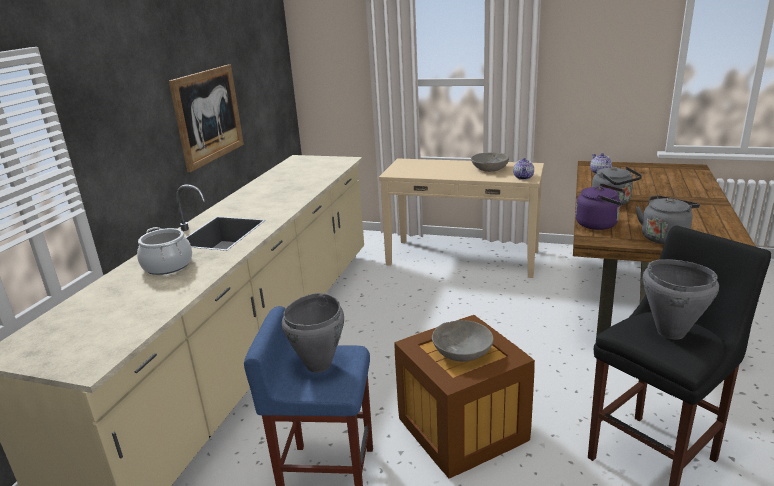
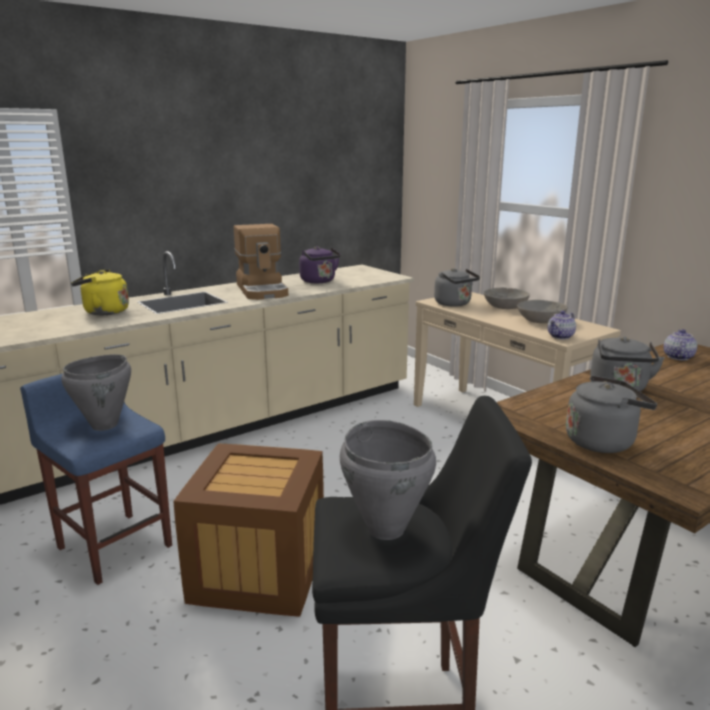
camera: 35 degrees right, 5 degrees down
cooking pot [137,227,192,275] -> yellow kettle [71,269,129,315]
picture [169,64,244,172] -> none
grey bowl [432,320,494,361] -> grey bowl moved to [484,287,530,309]
purple kettle [576,183,625,230] -> purple kettle moved to [299,246,341,283]
none -> coffee machine [233,224,288,300]
none -> grey kettle [434,268,480,307]

